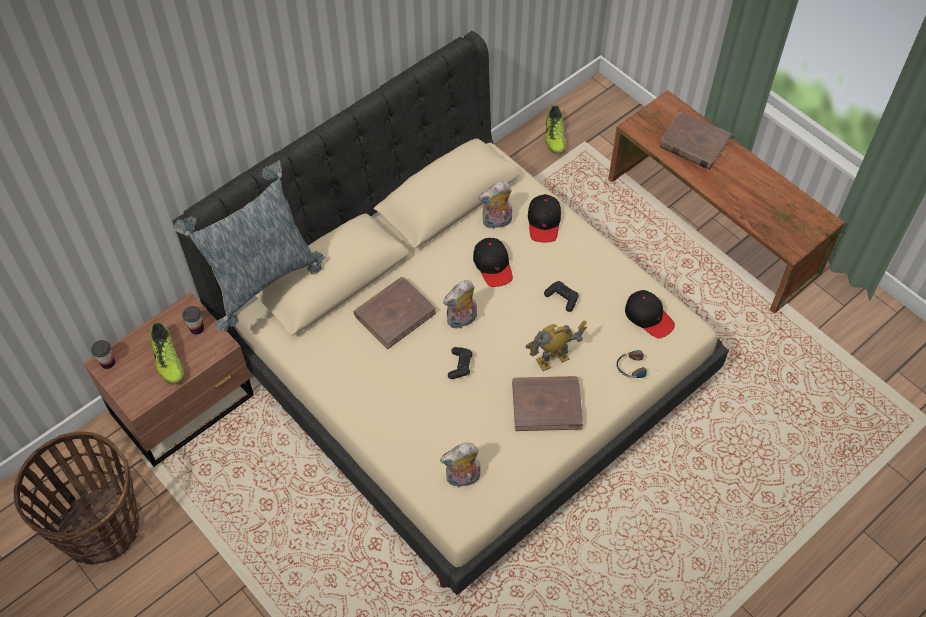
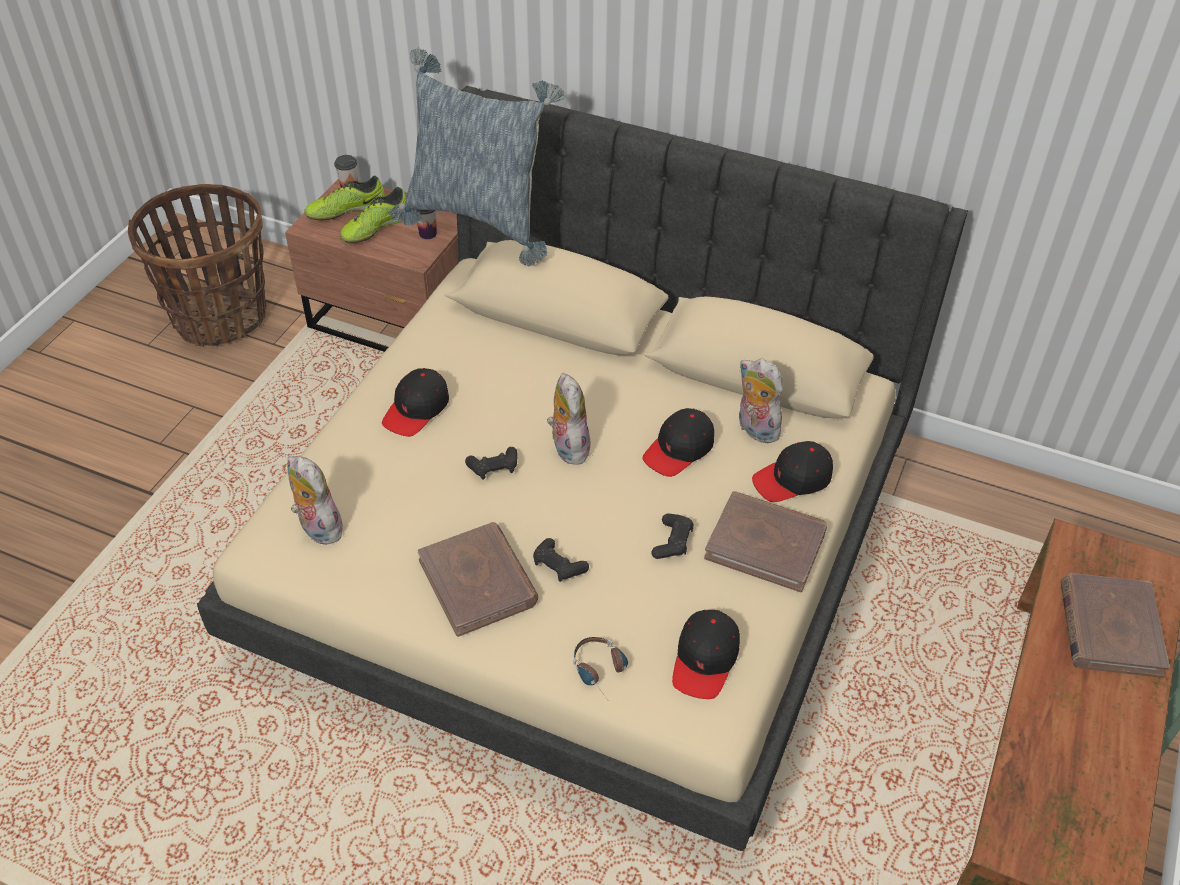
camera: 65 degrees right, 10 degrees down
brown book [354,277,436,349] -> brown book moved to [704,491,827,592]
plush toy [443,280,477,330] -> plush toy turned 45 degrees clockwise [547,373,590,465]
toy robot [526,320,587,371] -> black game controller [533,538,589,582]
shoe [545,105,566,154] -> shoe moved to [304,175,385,220]
none -> black cap [382,368,449,437]

